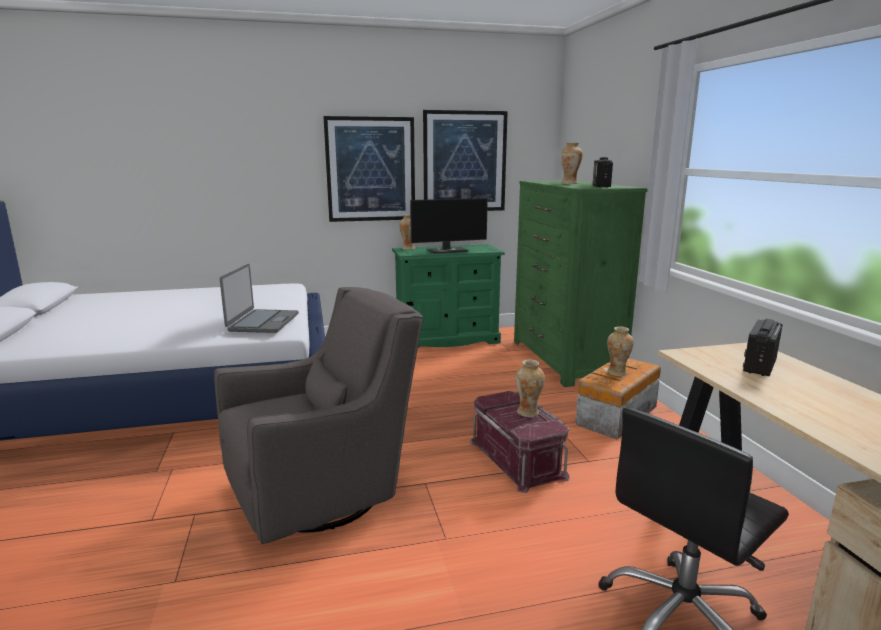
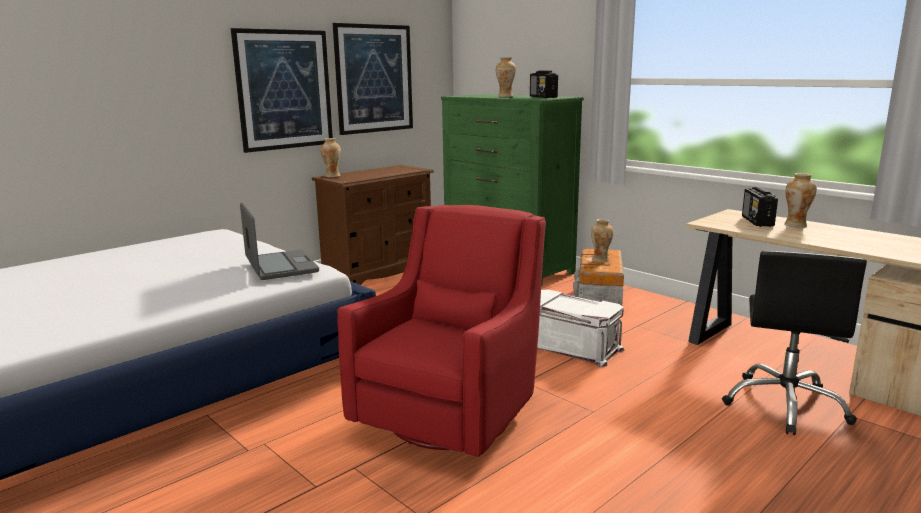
camera: 30 degrees left, 0 degrees up
grey armchair [214,287,423,544] -> red armchair [337,205,546,457]
green dresser [392,244,505,348] -> brown dresser [312,165,434,285]
monitor [410,198,488,254] -> none
red storage box [470,391,570,493] -> white storage box [537,289,624,367]
vase [516,360,545,417] -> vase moved to [784,173,817,228]

